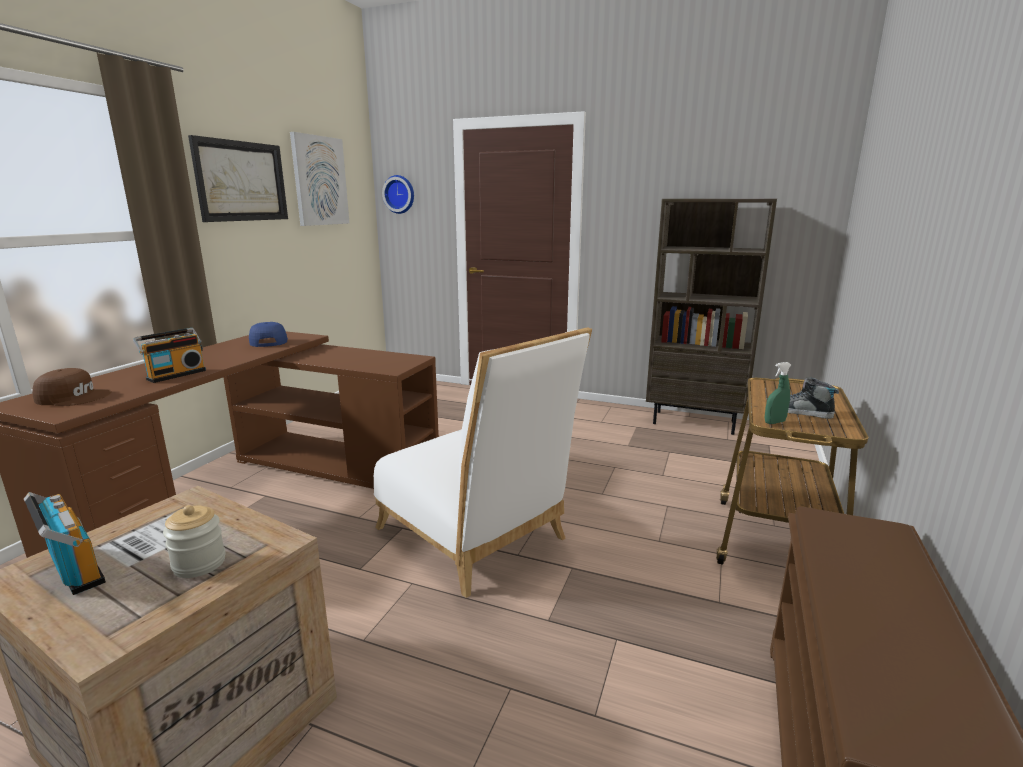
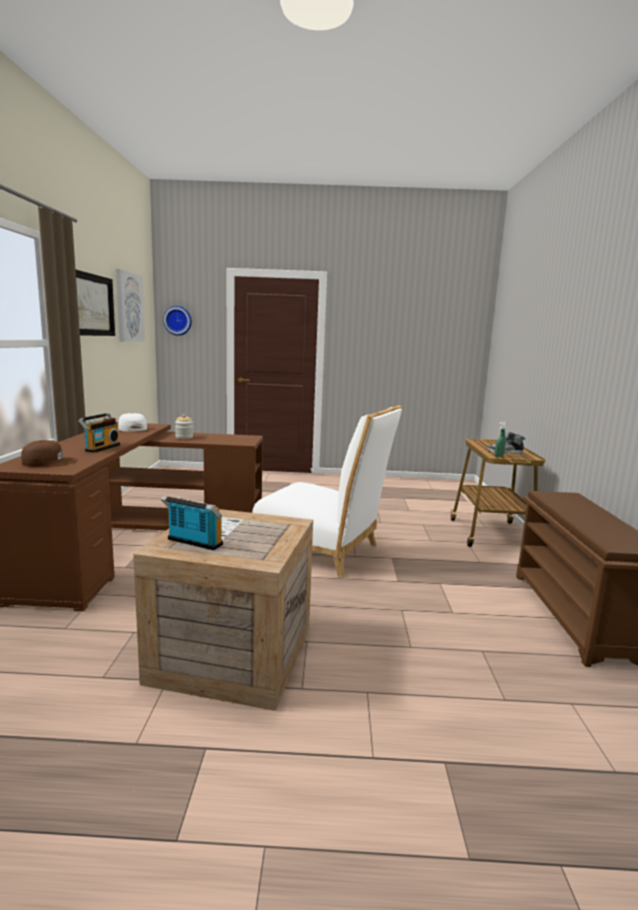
camera: 20 degrees left, 5 degrees down
jar [163,505,226,578] -> jar moved to [175,414,193,439]
blue cap [249,322,288,347] -> white cap [118,413,147,432]
brown bookcase [646,199,777,435] -> none

